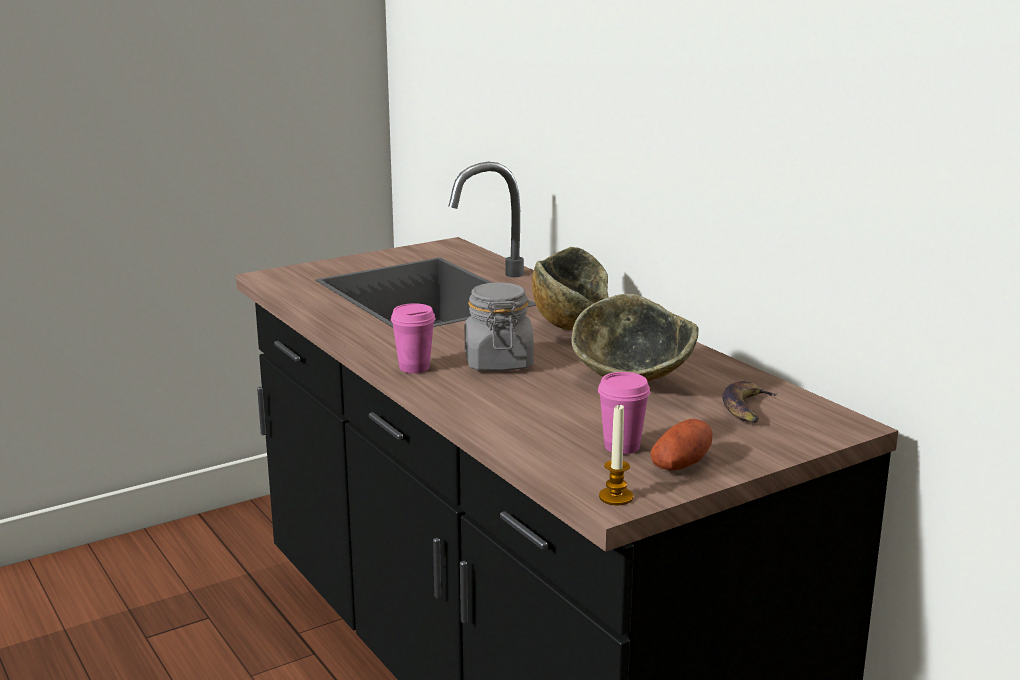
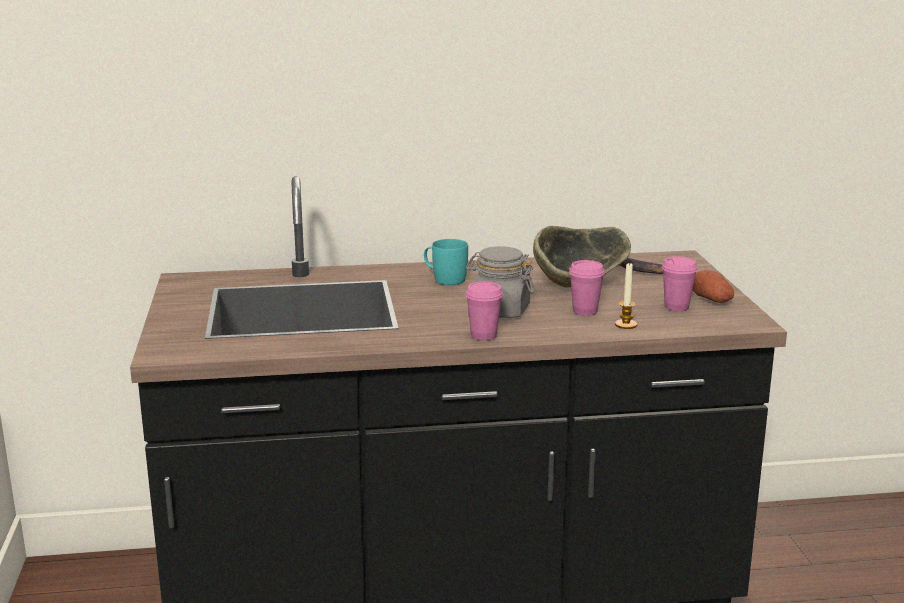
camera: 65 degrees left, 0 degrees up
bowl [532,247,609,330] -> turquoise mug [424,239,468,285]
candle [599,405,633,505] -> candle moved to [615,263,637,329]
none -> pink cup [569,260,605,316]

